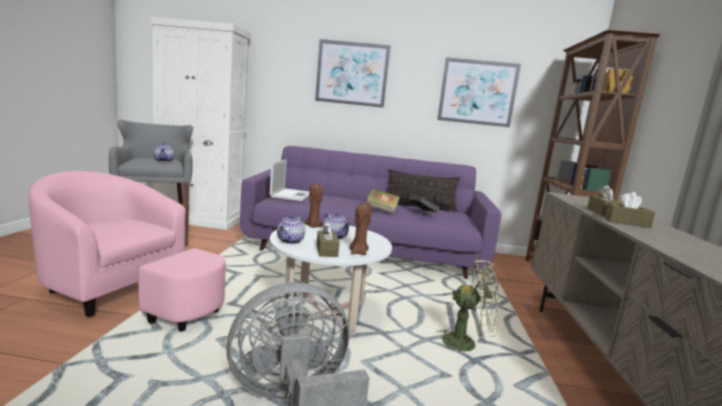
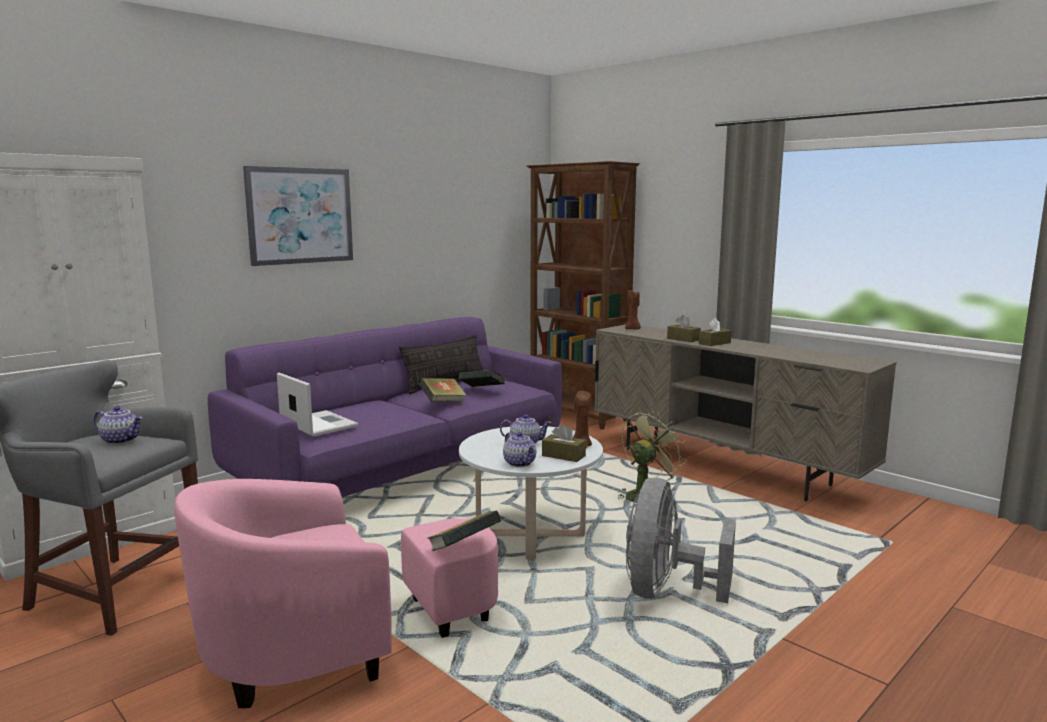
camera: 50 degrees left, 0 degrees up
brown candle [304,184,323,228] -> brown candle moved to [625,290,641,329]
picture [437,57,521,127] -> none
none -> book [427,510,501,551]

